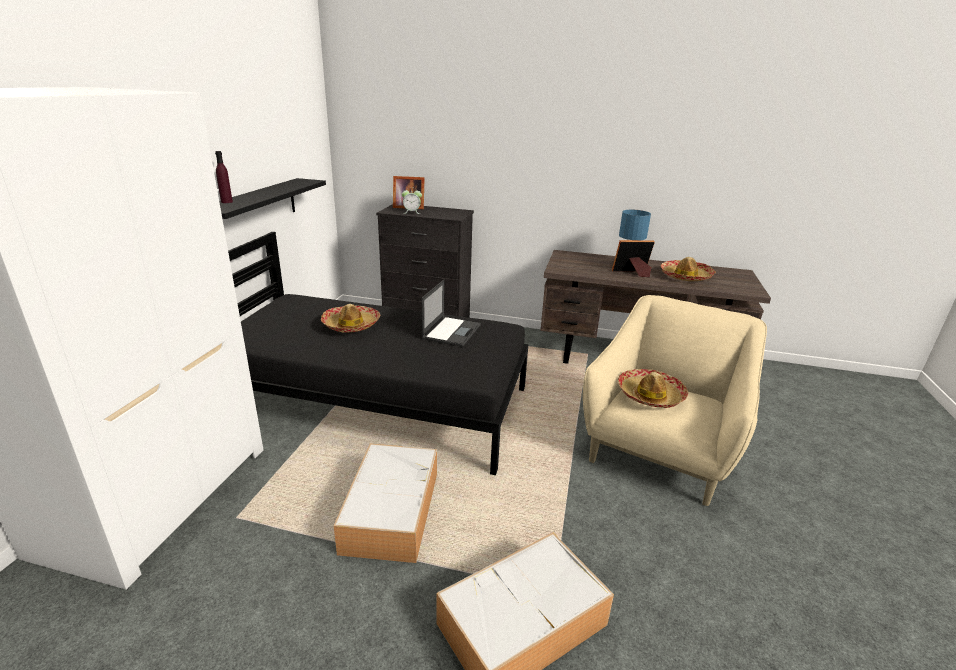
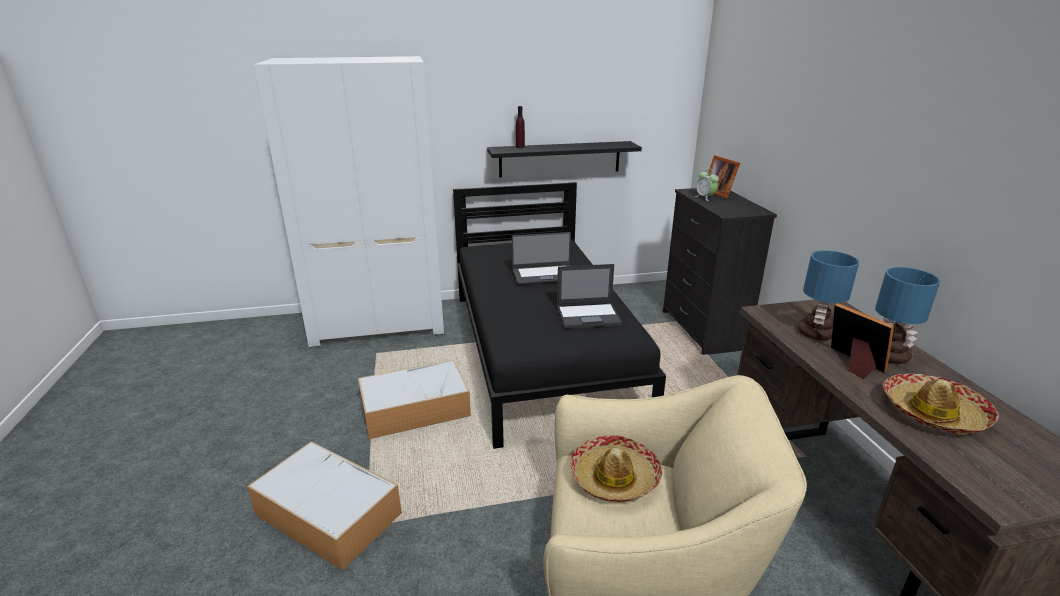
camera: 65 degrees right, 0 degrees up
hat [321,304,380,333] -> laptop [512,232,571,285]
none -> table lamp [798,250,860,340]

